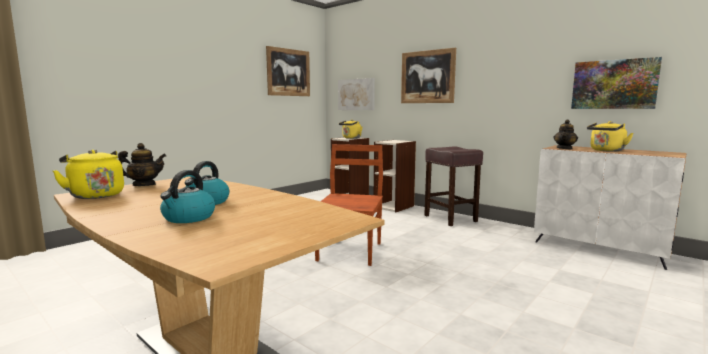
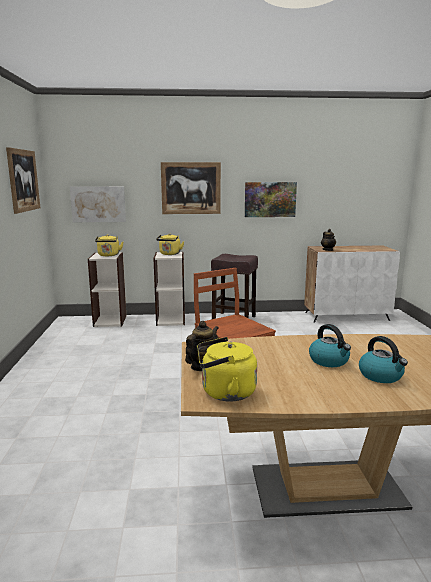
camera: 45 degrees left, 5 degrees up
picture [571,57,662,109] -> picture moved to [245,182,297,217]
yellow kettle [587,121,634,152] -> yellow kettle moved to [156,234,184,255]

